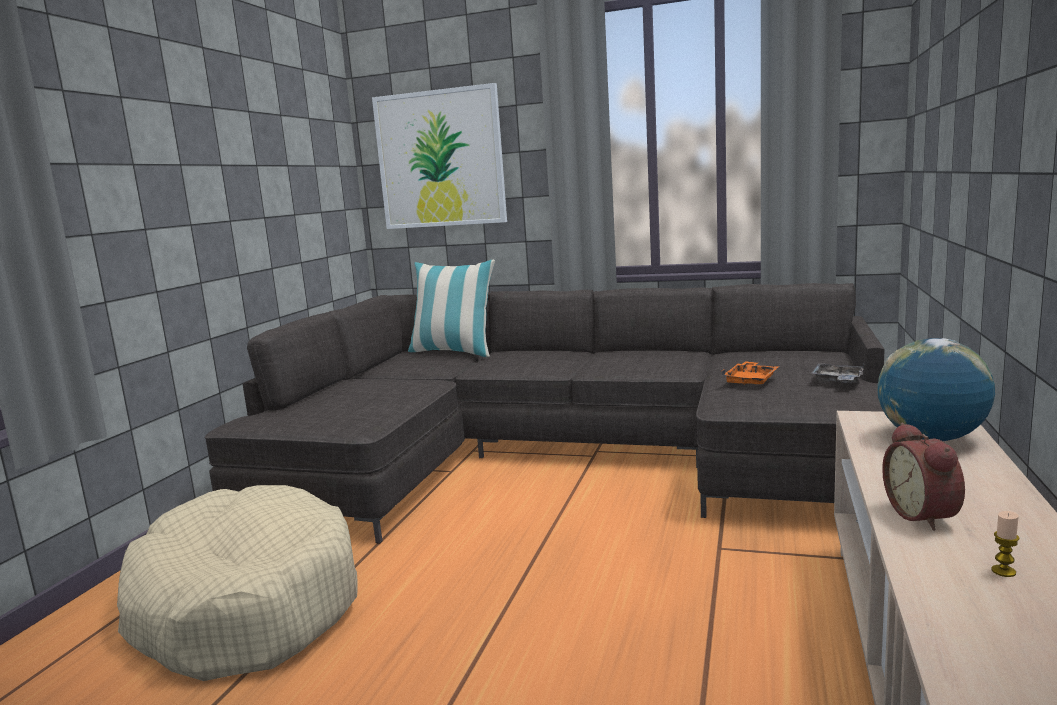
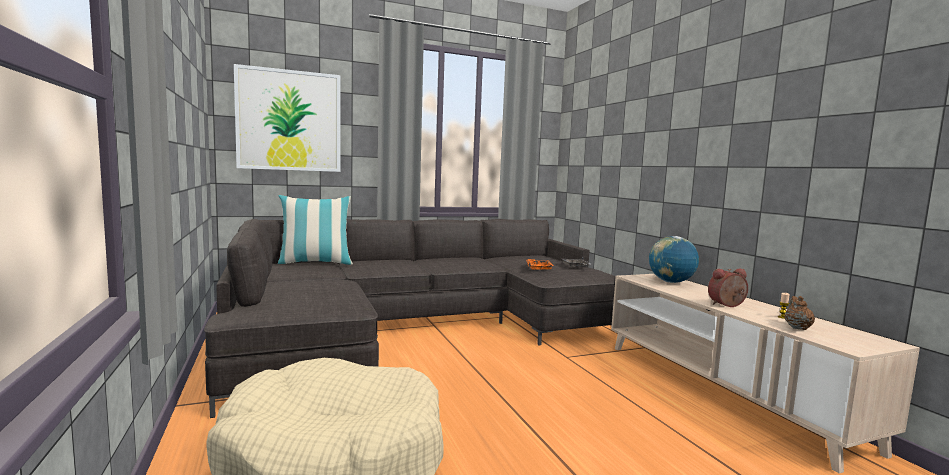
camera: 40 degrees left, 5 degrees down
alarm clock [882,423,965,531] -> alarm clock turned 120 degrees clockwise [708,269,748,307]
none -> brown teapot [784,296,815,330]

